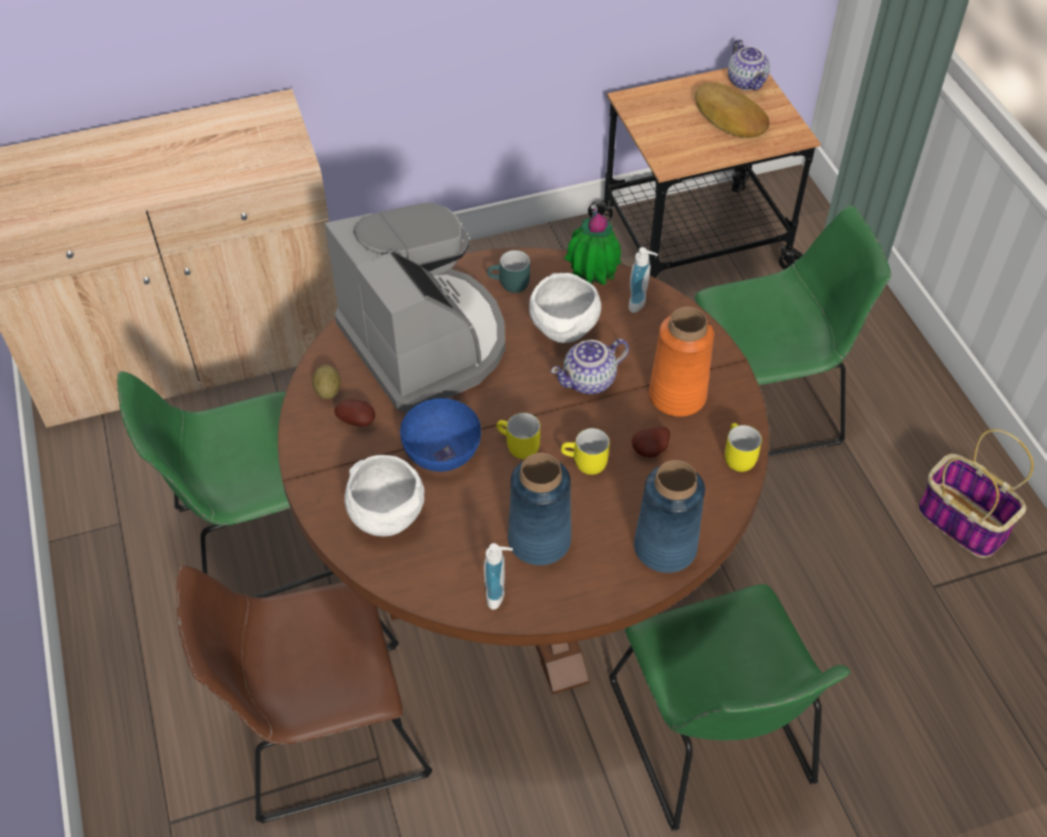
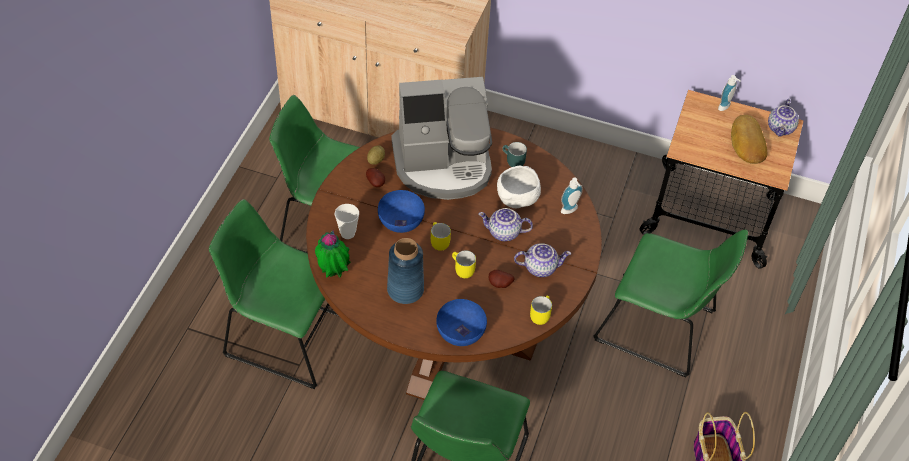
camera: 35 degrees right, 0 degrees up
brown chair [176,565,432,823] -> green chair [209,199,338,389]
coffee machine [325,203,505,413] -> coffee machine turned 75 degrees clockwise [391,77,492,200]
white bowl [344,455,424,537] -> cup [335,204,359,239]
soap dispenser [484,543,513,610] -> soap dispenser moved to [718,75,741,111]
potted plant [564,208,622,285] -> potted plant moved to [315,230,351,277]
blue vase [634,460,705,573] -> blue bowl [436,299,487,346]
orange vase [649,307,714,417] -> teapot [514,243,571,277]

